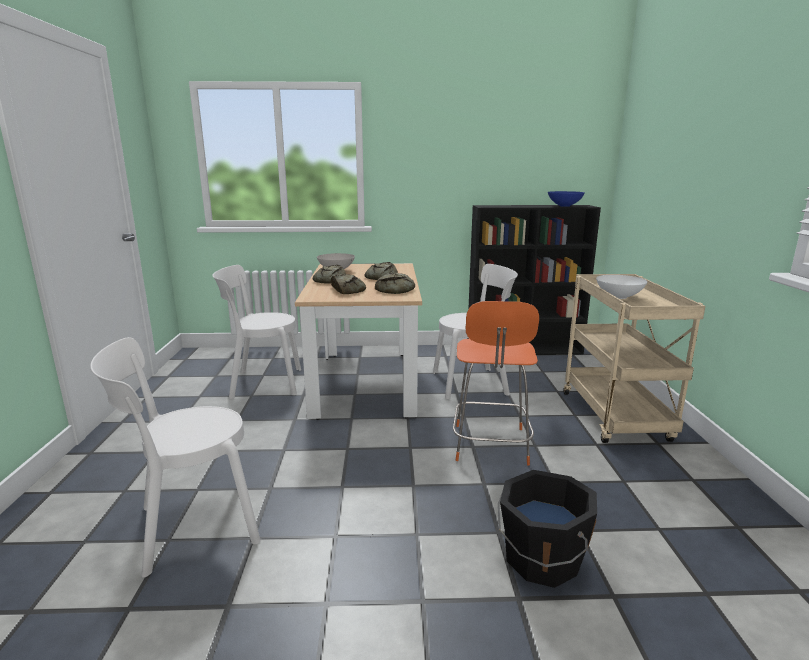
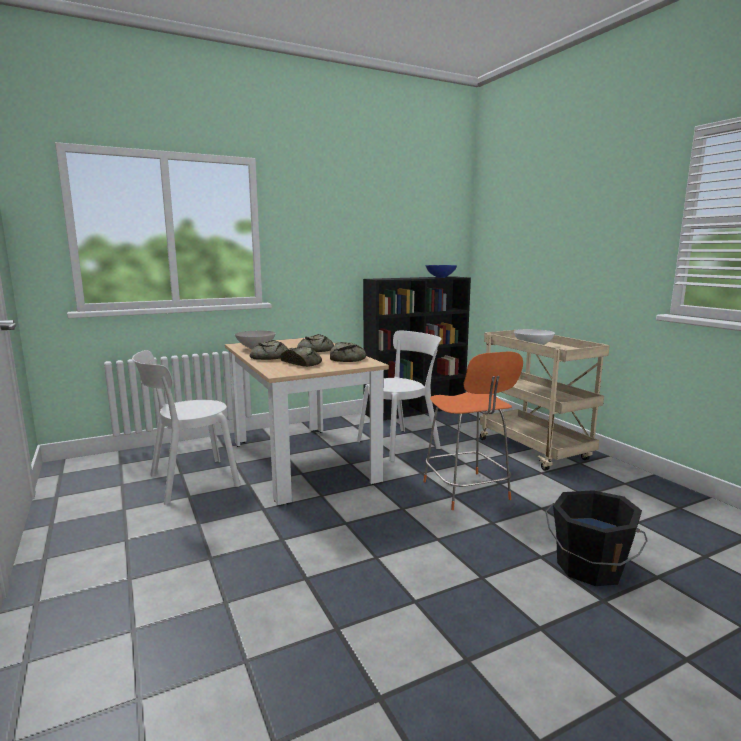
camera: 25 degrees left, 5 degrees down
white chair [90,337,261,577] -> none

